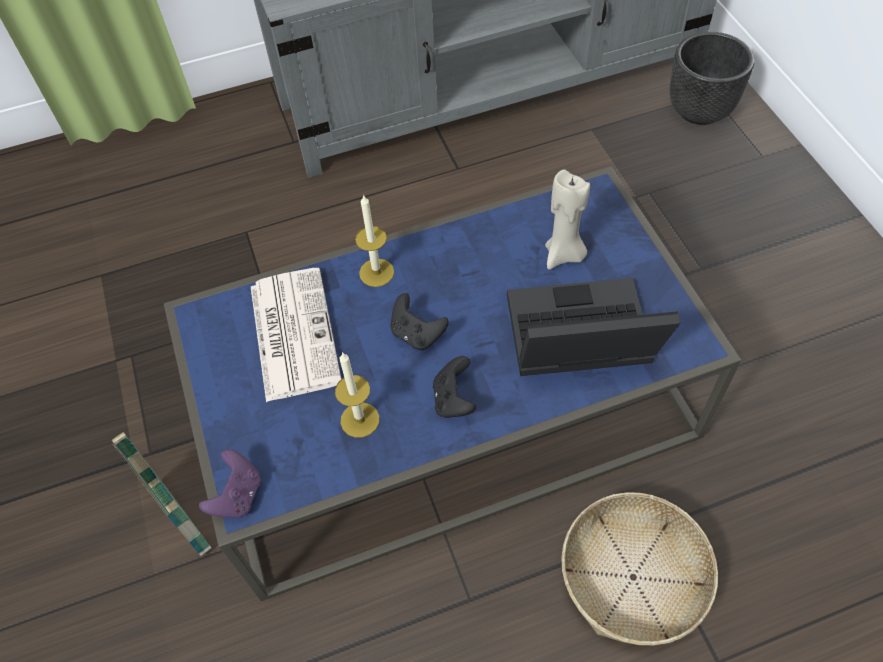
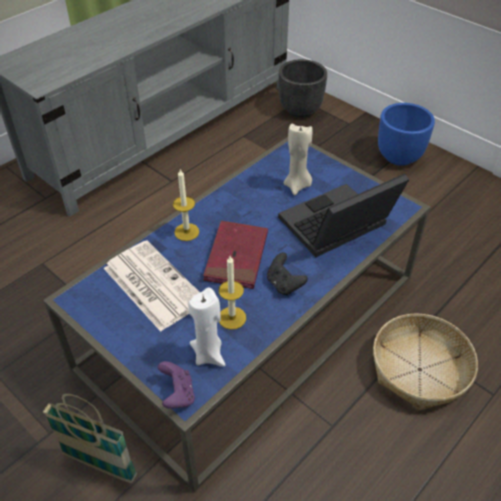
camera: 30 degrees left, 10 degrees down
black game controller [391,293,449,350] -> red book [203,221,268,289]
none -> white candle [188,288,225,367]
none -> blue planter [378,103,435,166]

